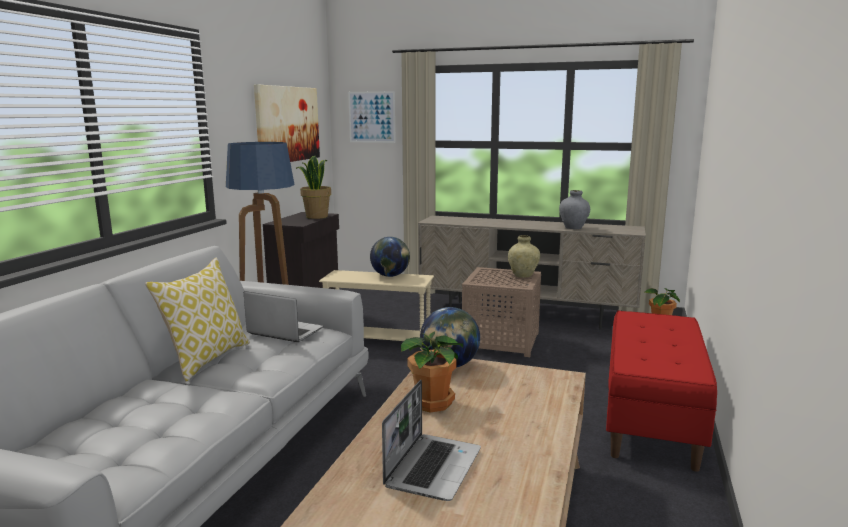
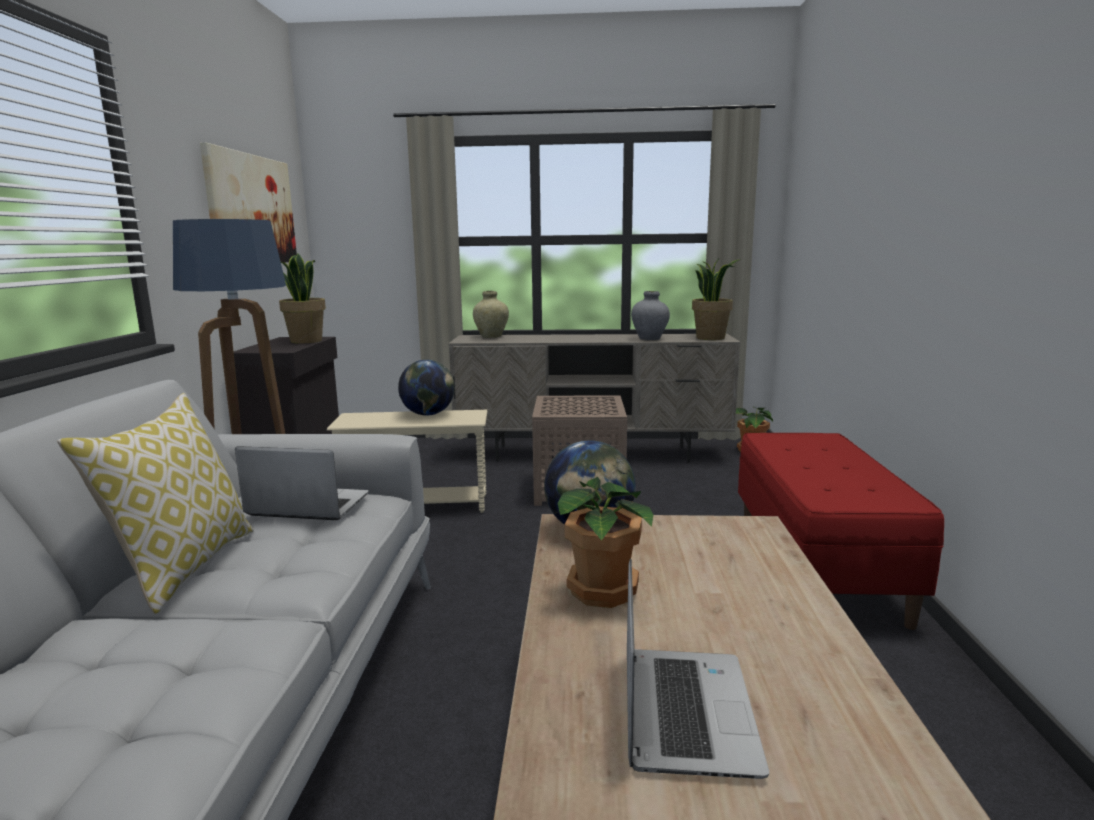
camera: 15 degrees left, 0 degrees up
picture [348,91,396,143] -> none
beige vase [508,235,540,278] -> beige vase moved to [473,291,509,338]
none -> potted plant [692,257,740,340]

